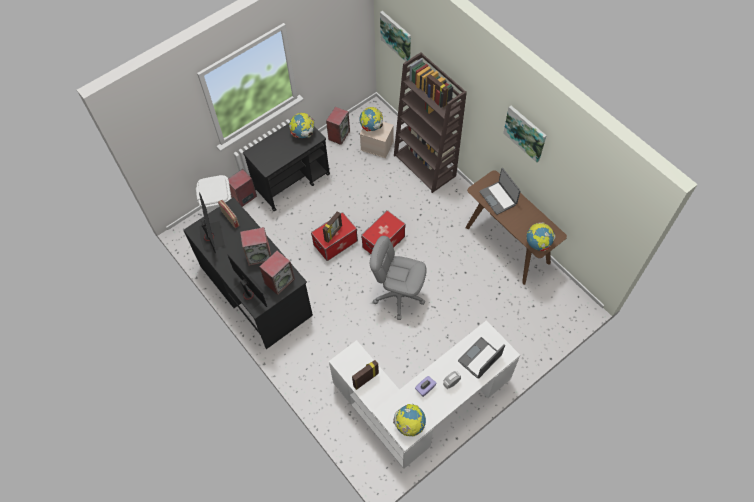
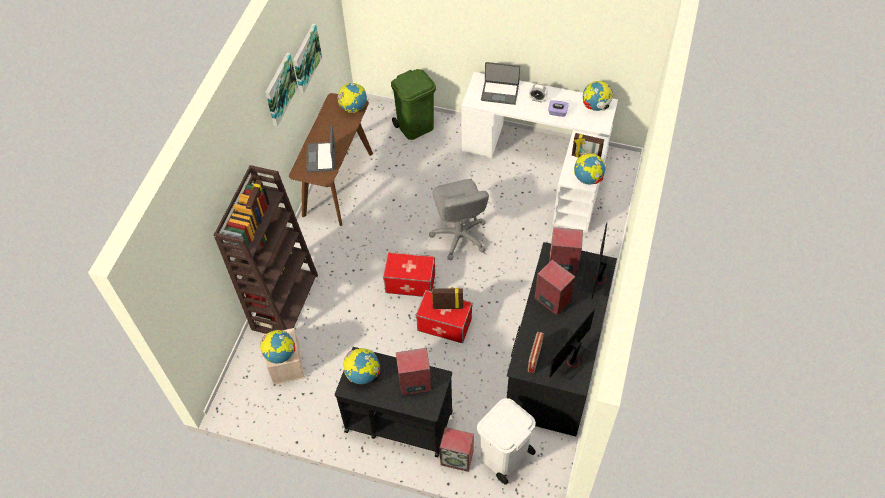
camera: 125 degrees left, 5 degrees down
speaker [326,107,350,145] -> speaker moved to [396,348,432,395]
picture [380,11,411,62] -> picture moved to [293,24,322,94]
laptop [479,168,520,215] -> laptop turned 150 degrees clockwise [306,124,335,173]
none -> green trash can [391,69,436,140]
none -> globe [574,152,606,184]

